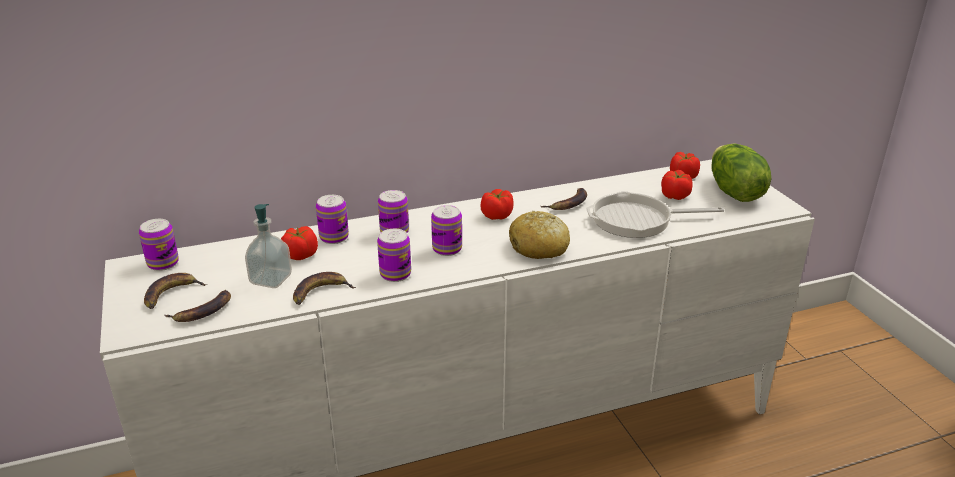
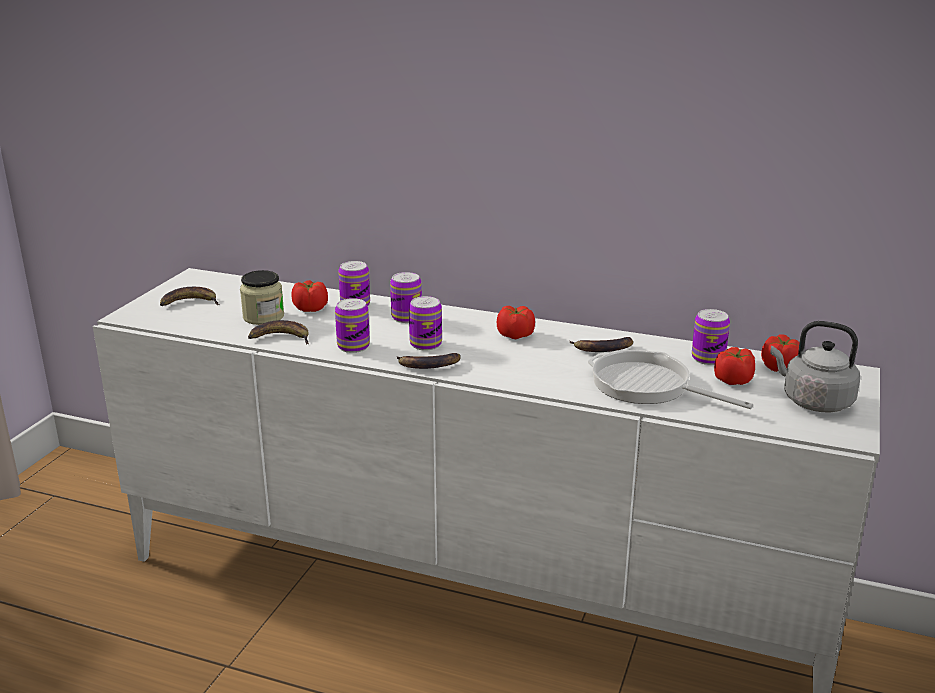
camera: 40 degrees right, 5 degrees down
can [139,219,179,271] -> can moved to [692,309,730,365]
banana [165,290,231,322] -> banana moved to [397,353,461,369]
soap dispenser [245,204,292,288] -> jar [240,270,284,325]
bread [509,211,570,259] -> none
lettuce [711,144,771,202] -> grey kettle [770,321,860,412]

